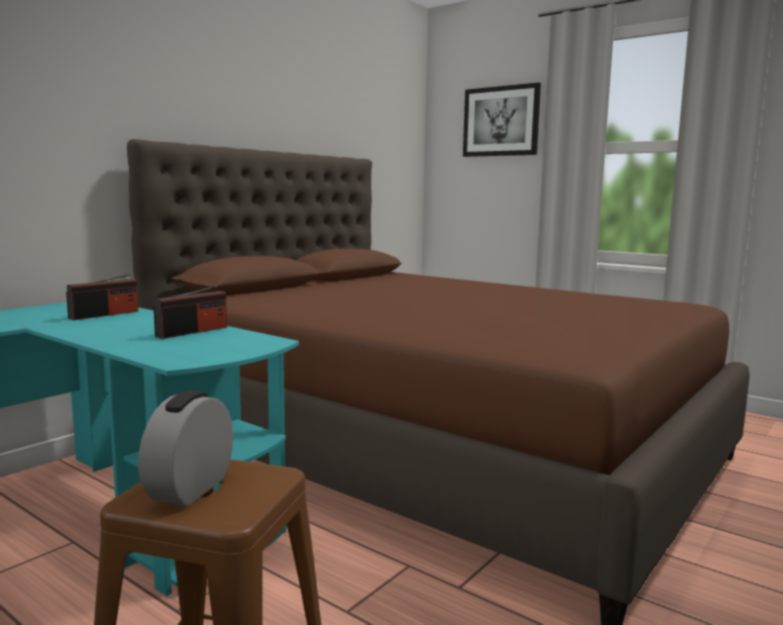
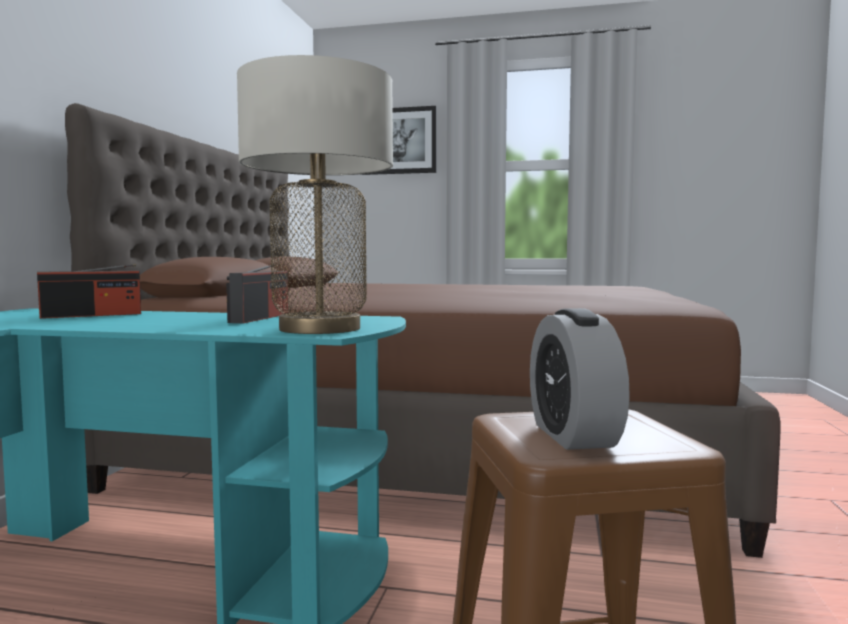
camera: 25 degrees left, 5 degrees down
radio [66,274,138,320] -> radio turned 45 degrees clockwise [37,264,141,319]
none -> table lamp [237,55,393,334]

